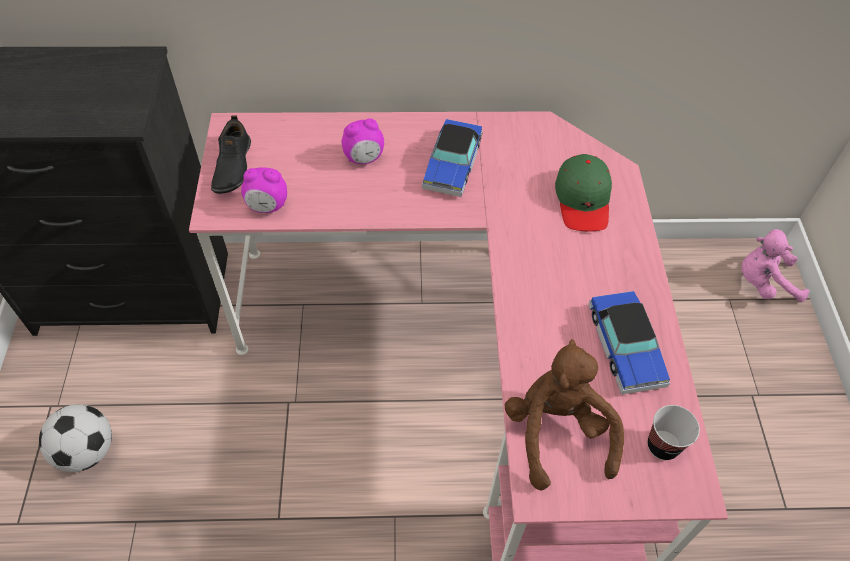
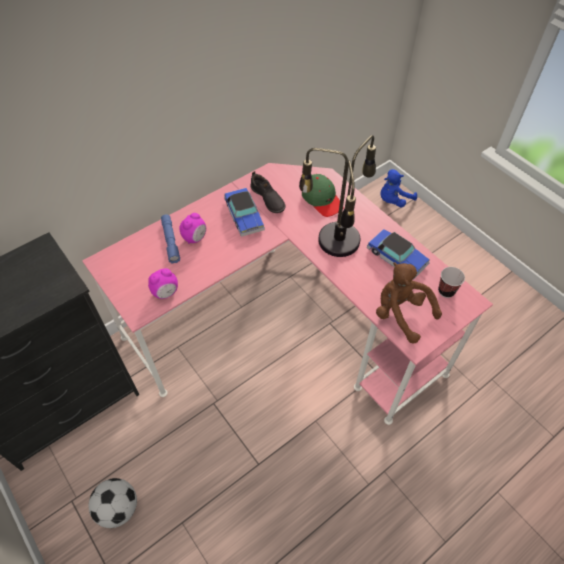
camera: 35 degrees left, 0 degrees up
black shoe [211,115,251,194] -> black shoe moved to [250,171,286,213]
pink plush toy [741,229,810,302] -> blue plush toy [380,169,417,208]
none -> blue flashlight [161,214,180,263]
none -> table lamp [299,135,376,257]

